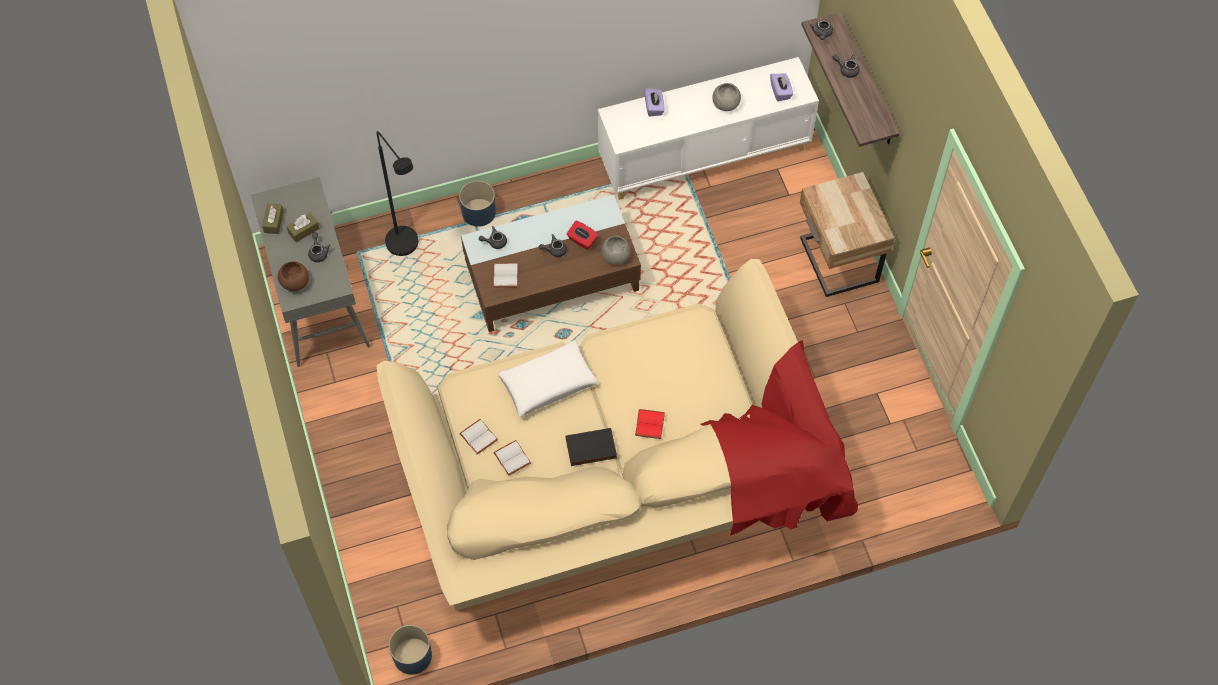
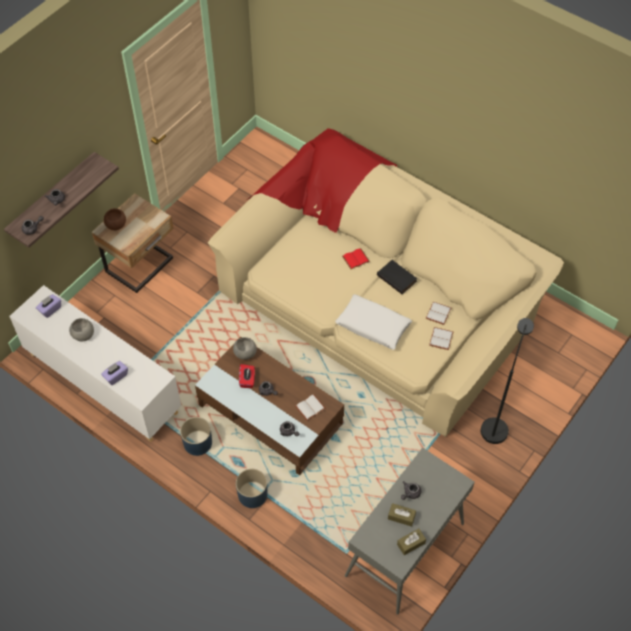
camera: 125 degrees left, 5 degrees down
brown bowl [278,262,309,291] -> brown bowl moved to [104,208,126,230]
black floor lamp [376,131,418,256] -> black floor lamp moved to [480,318,534,444]
blue planter [389,625,432,675] -> blue planter moved to [180,417,212,456]

